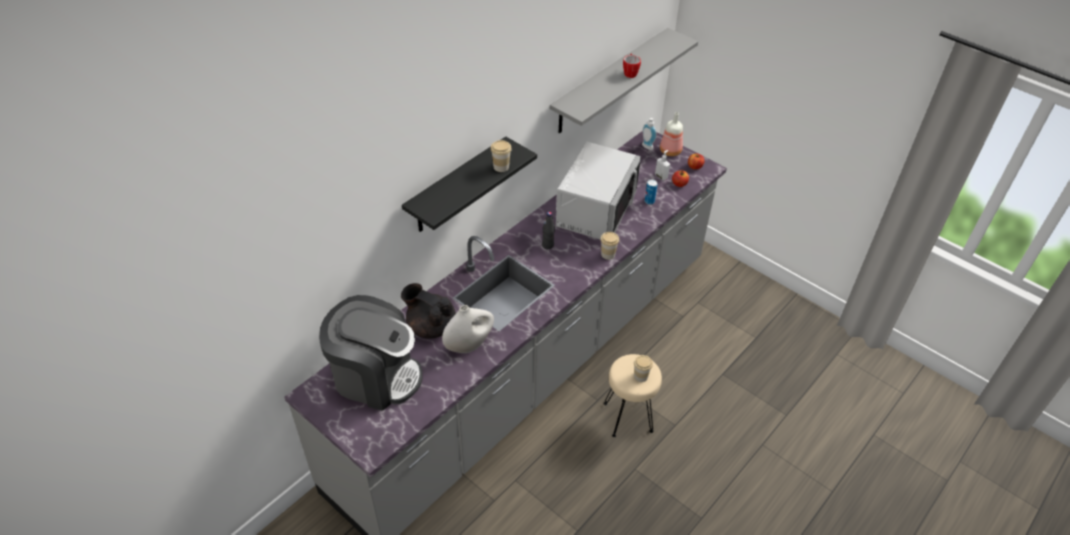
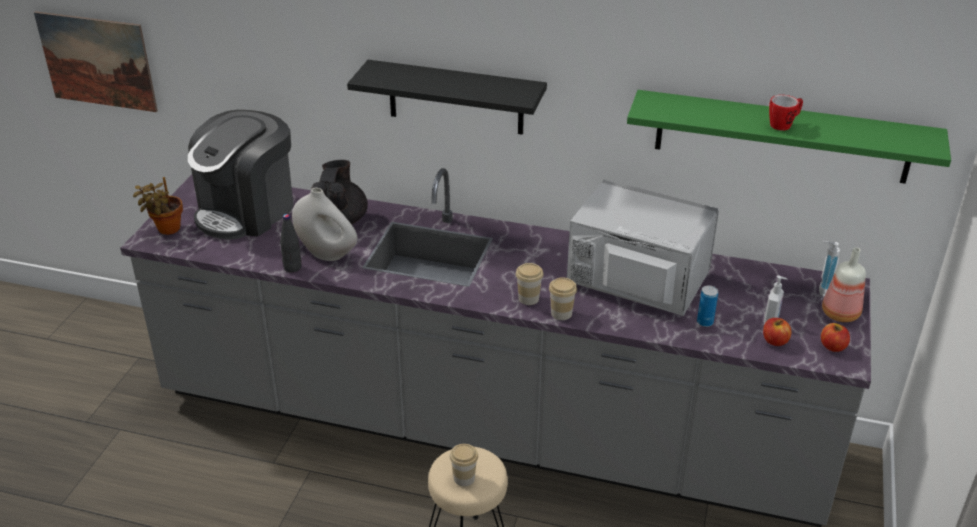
camera: 65 degrees right, 10 degrees down
coffee machine [319,295,423,411] -> coffee machine turned 45 degrees clockwise [188,110,293,240]
cup [491,140,512,172] -> cup moved to [516,263,544,305]
black bottle [542,212,555,249] -> black bottle moved to [280,214,302,273]
grey shelf [550,28,698,133] -> green shelf [627,90,951,184]
grey microwave [556,142,641,239] -> grey microwave turned 150 degrees counterclockwise [567,180,719,316]
none -> picture [34,11,158,112]
none -> potted plant [133,177,183,235]

